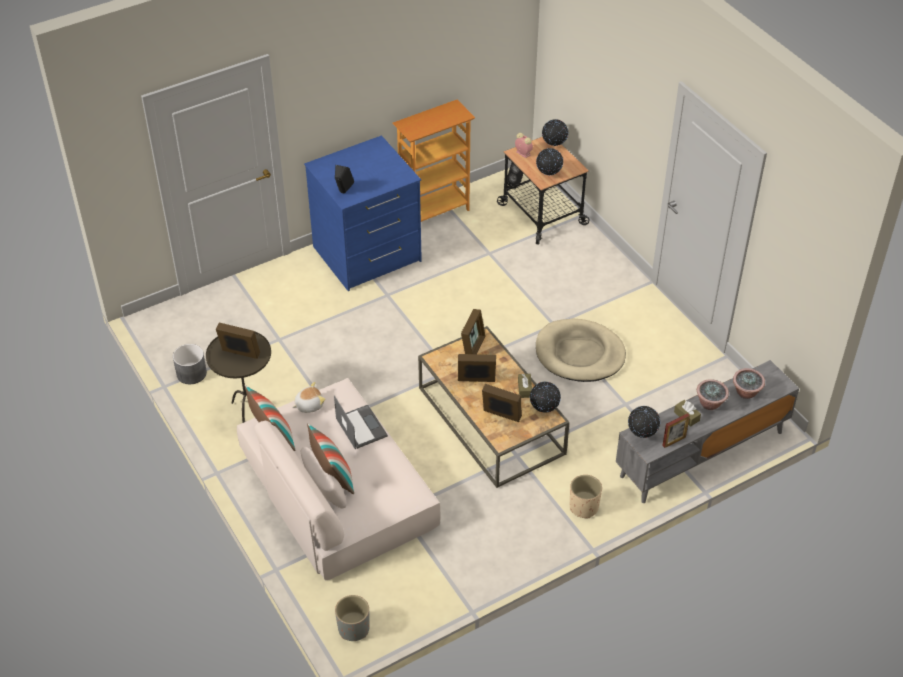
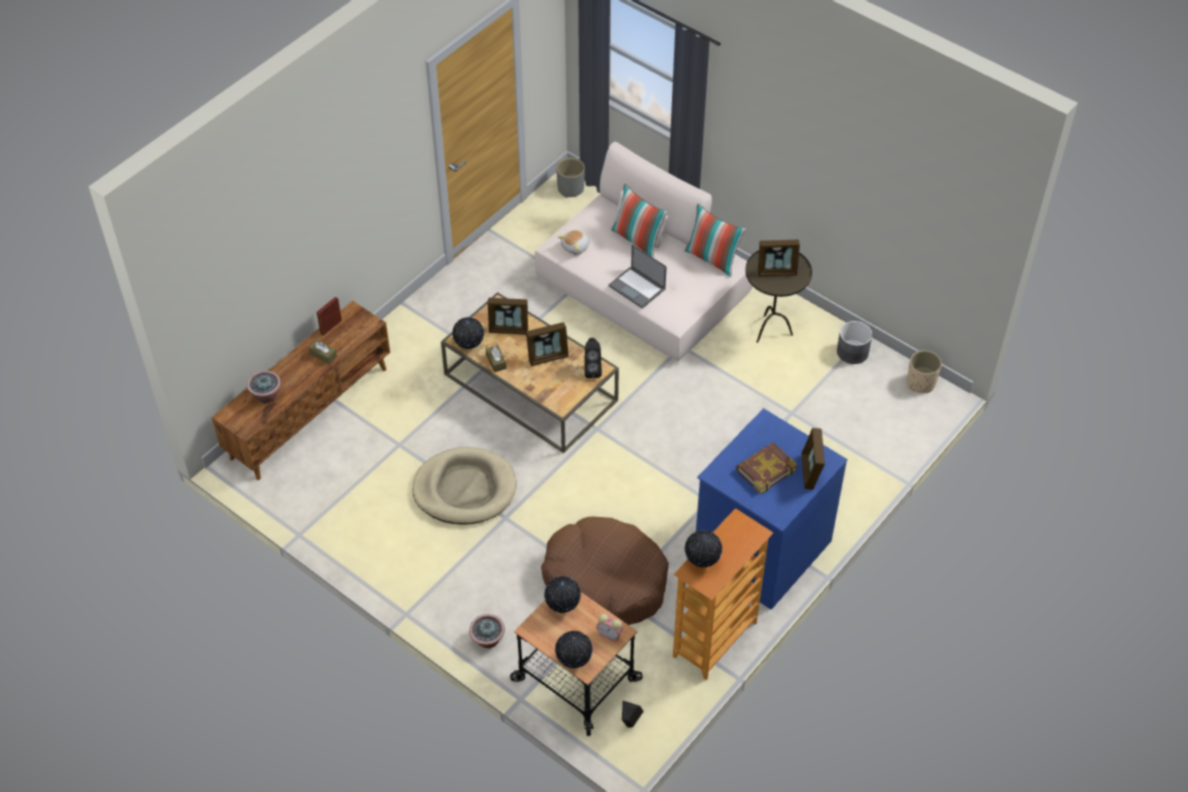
camera: 160 degrees right, 5 degrees up
plush toy [292,382,325,413] -> plush toy moved to [558,230,590,255]
black speaker [335,165,354,193] -> black speaker moved to [585,338,602,378]
picture frame [461,309,486,354] -> picture frame moved to [801,428,825,490]
beige planter [570,475,602,518] -> beige planter moved to [907,350,942,393]
grey tv stand [616,360,799,503] -> brown tv stand [212,301,390,480]
globe [628,406,660,438] -> globe moved to [685,530,722,567]
potted plant [697,379,729,410] -> potted plant moved to [469,614,505,648]
none -> brown dog bed [541,516,669,625]
none -> book [736,442,797,494]

